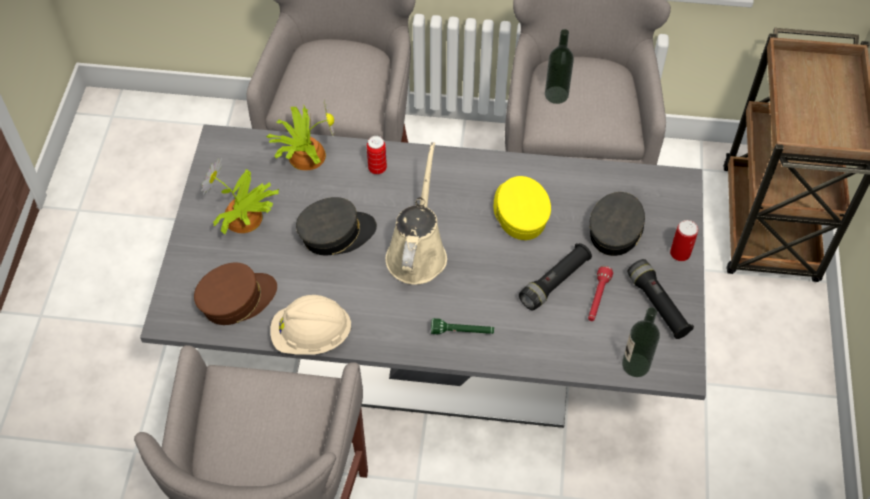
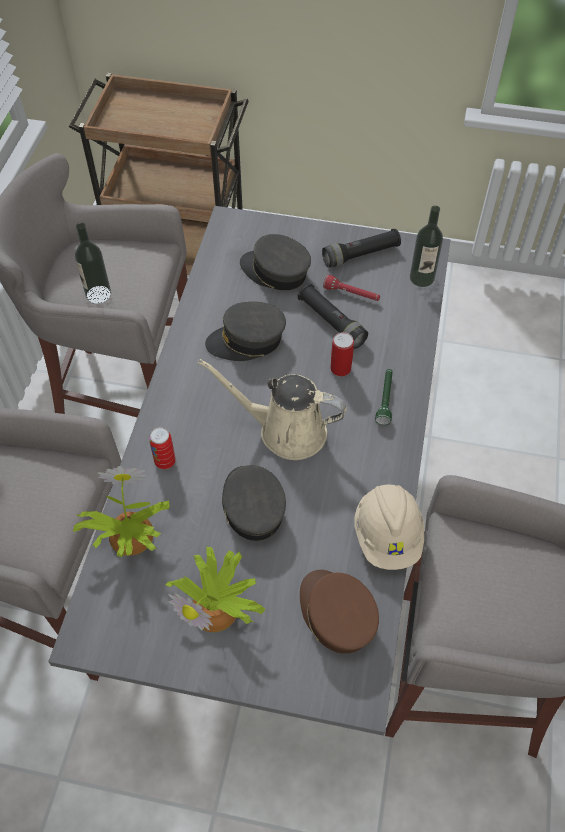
camera: 85 degrees left, 0 degrees up
yellow cap [494,176,551,240] -> grey cap [205,301,286,361]
can [670,220,698,261] -> can moved to [330,332,354,376]

